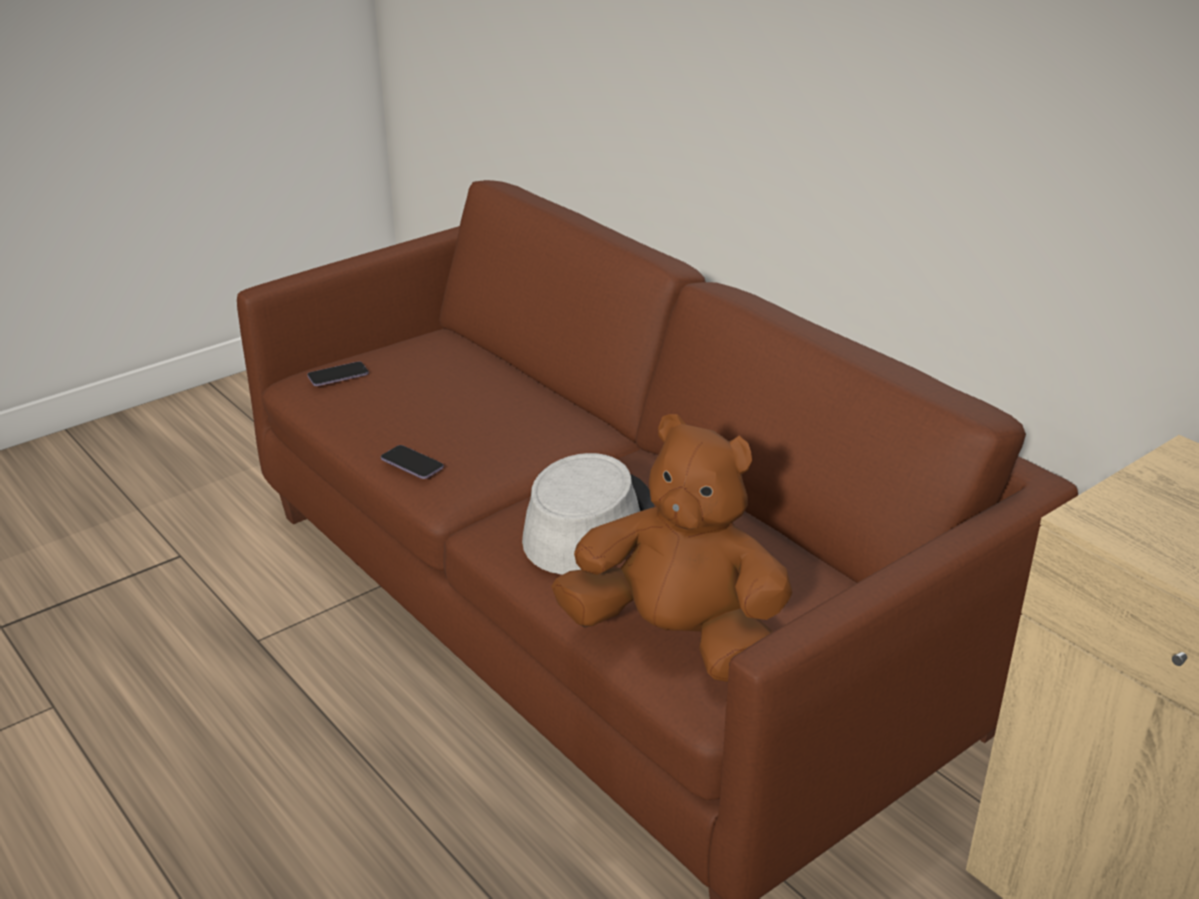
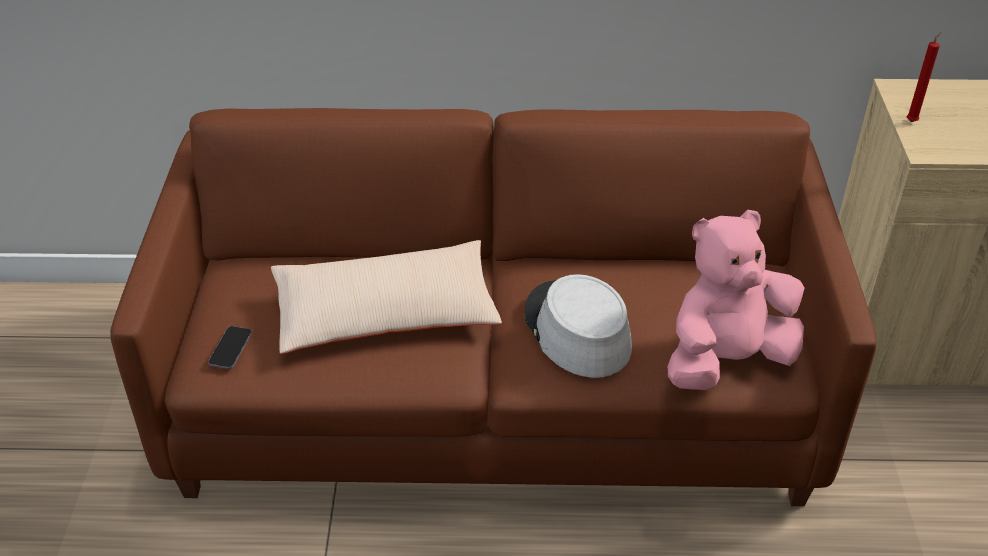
camera: 50 degrees left, 10 degrees up
phone [381,445,444,479] -> none
brown plush toy [551,414,793,682] -> pink plush toy [668,210,805,390]
none -> beige pillow [271,240,502,354]
none -> red candle [906,31,942,122]

